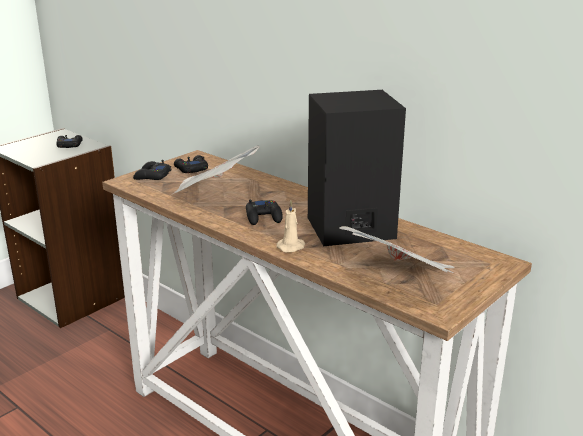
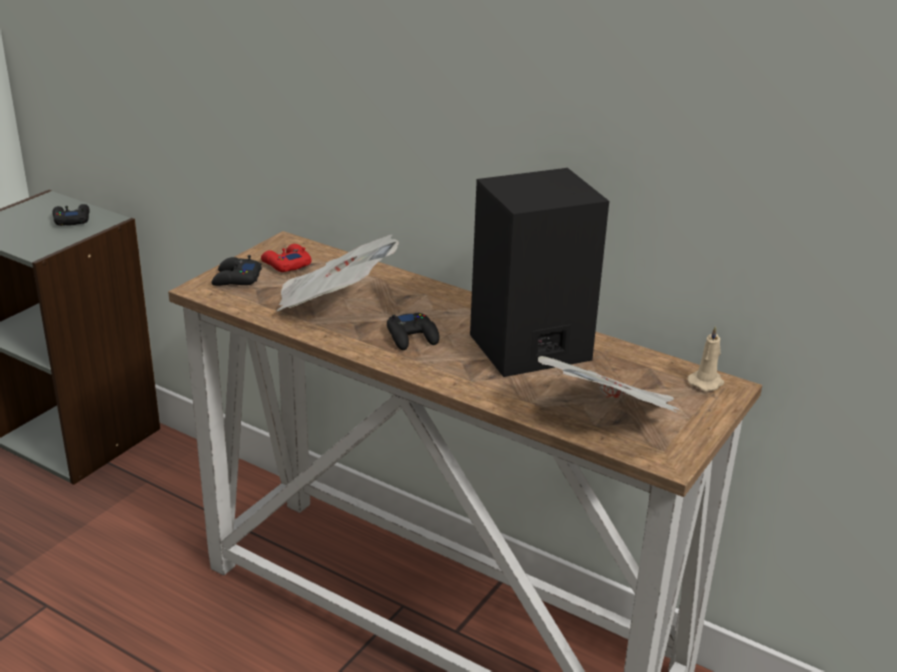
camera: 10 degrees left, 5 degrees up
black game controller [174,155,208,173] -> red game controller [261,244,311,272]
beige candle [276,201,306,253] -> beige candle moved to [687,326,724,391]

